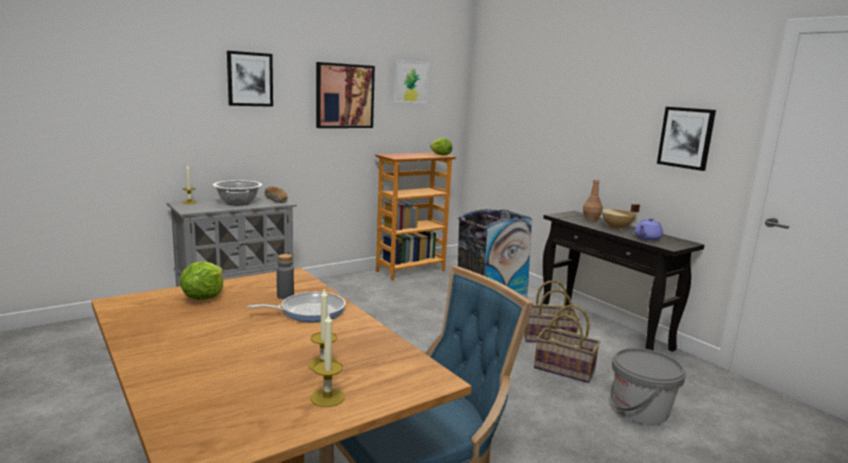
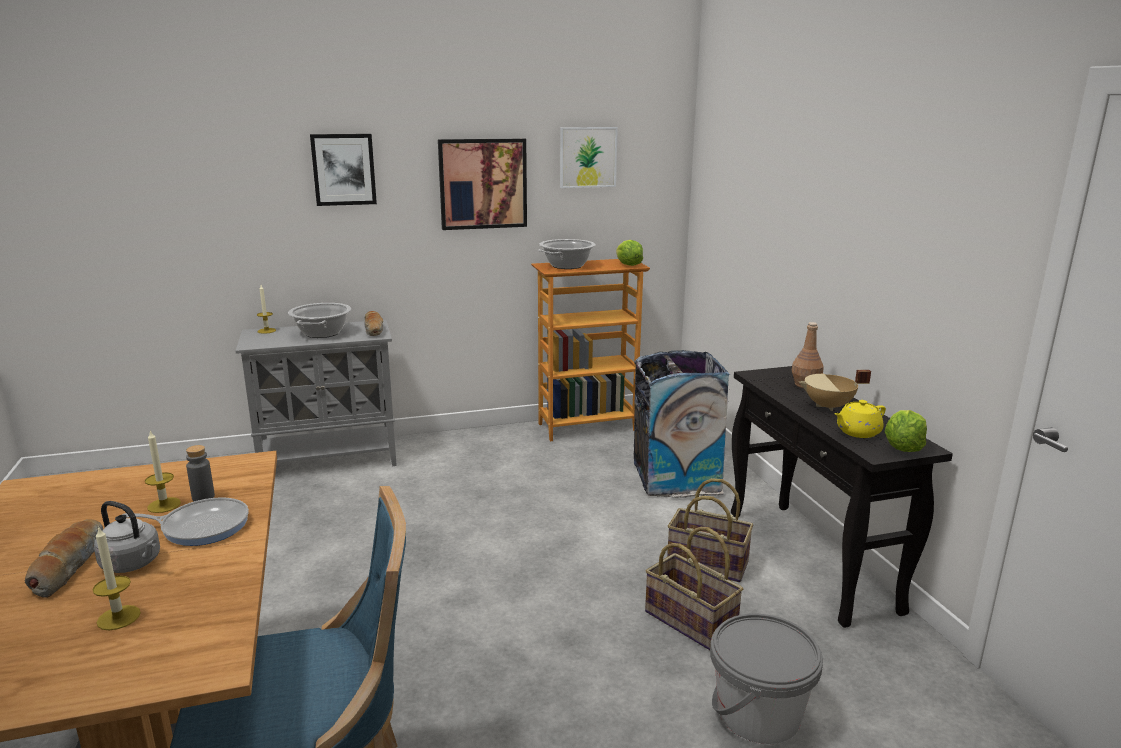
camera: 20 degrees right, 5 degrees up
lettuce [180,261,223,300] -> lettuce moved to [885,410,927,452]
candle [310,312,345,407] -> candle moved to [145,430,181,513]
purple teapot [635,218,663,241] -> yellow teapot [834,400,886,438]
picture [657,107,716,171] -> none
none -> bread [25,519,103,598]
none -> grey kettle [94,501,160,573]
none -> cooking pot [538,239,596,269]

